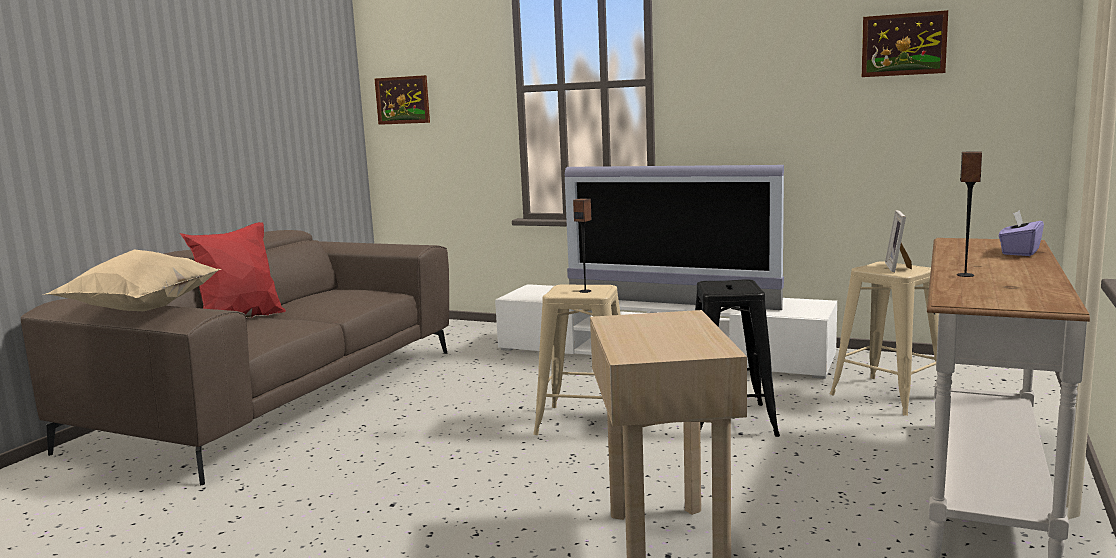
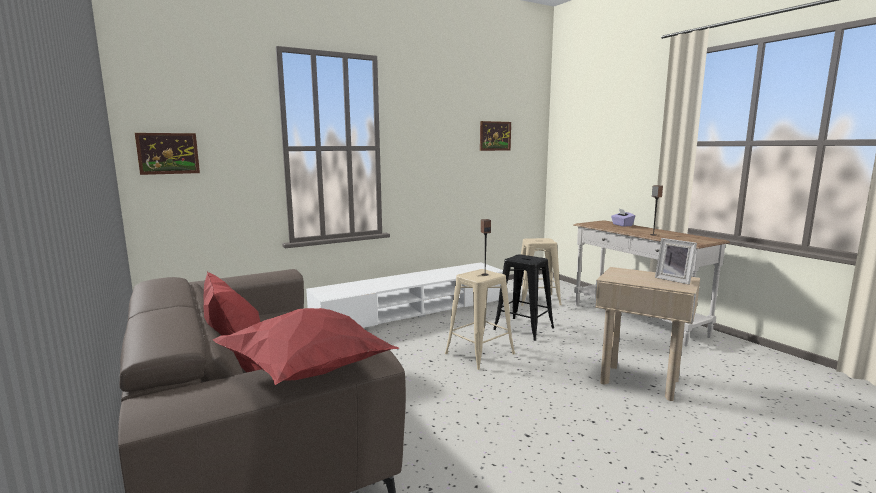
camera: 55 degrees left, 0 degrees up
beige pillow [42,249,221,311] -> red pillow [213,308,399,385]
television [565,165,784,310] -> none
picture frame [885,210,912,272] -> picture frame moved to [655,238,697,284]

